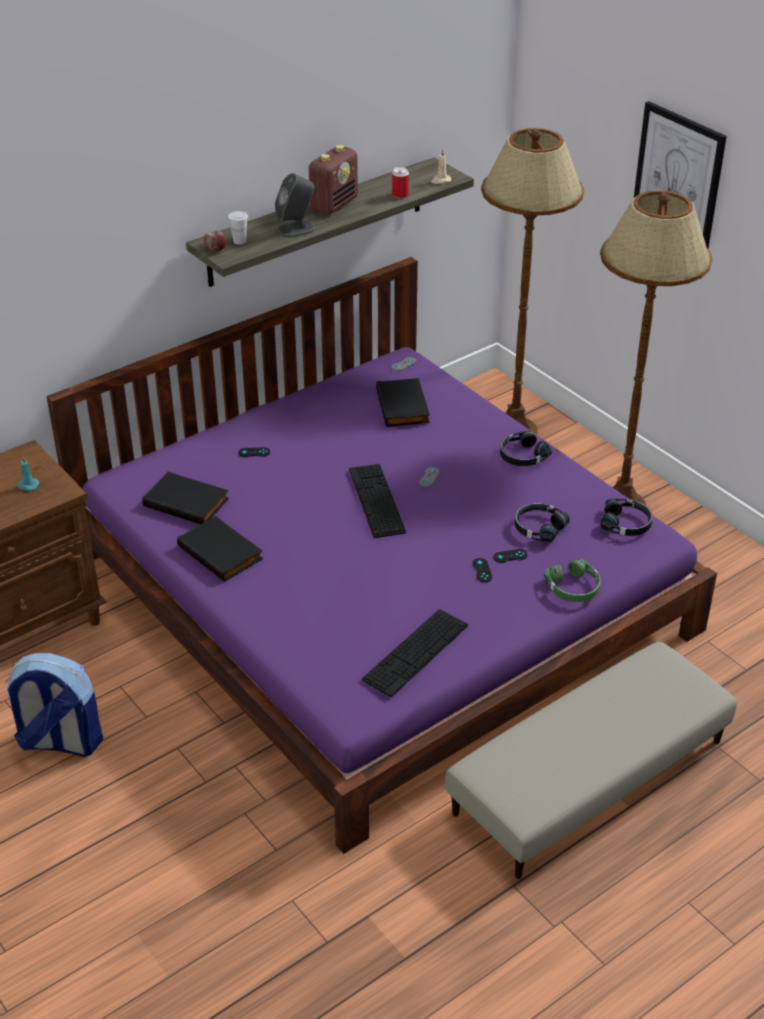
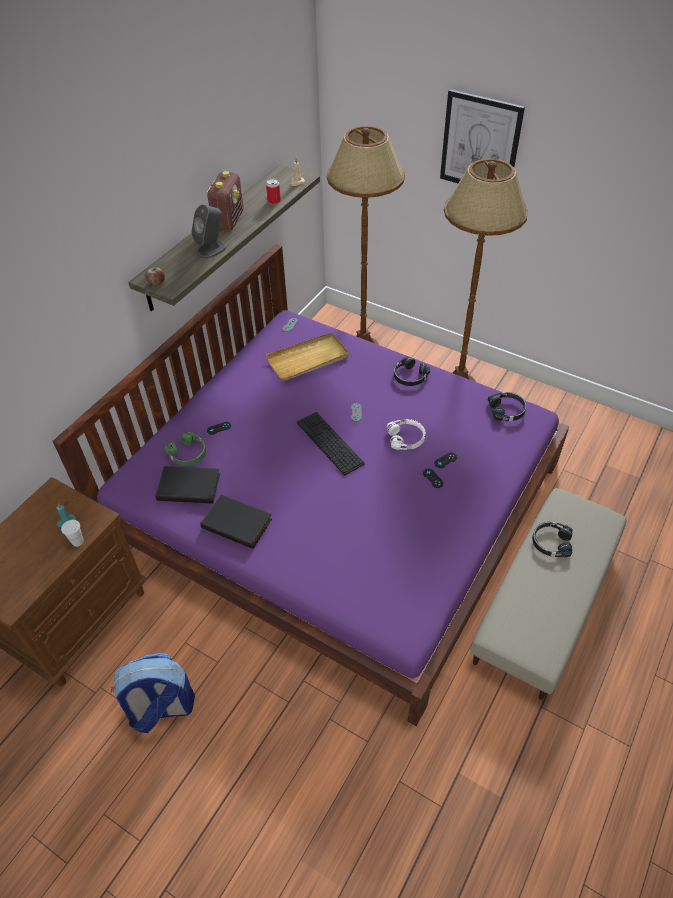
camera: 20 degrees left, 10 degrees up
white cup [228,211,248,245] -> white cup moved to [61,520,84,547]
keyboard [362,609,468,697] -> none
black book [376,378,430,427] -> beige tray [266,332,349,381]
black headphones [515,503,570,542] -> black headphones moved to [532,522,573,558]
green headphones [545,559,601,602] -> green headphones moved to [165,432,206,466]
none -> white headphones [387,419,426,450]

